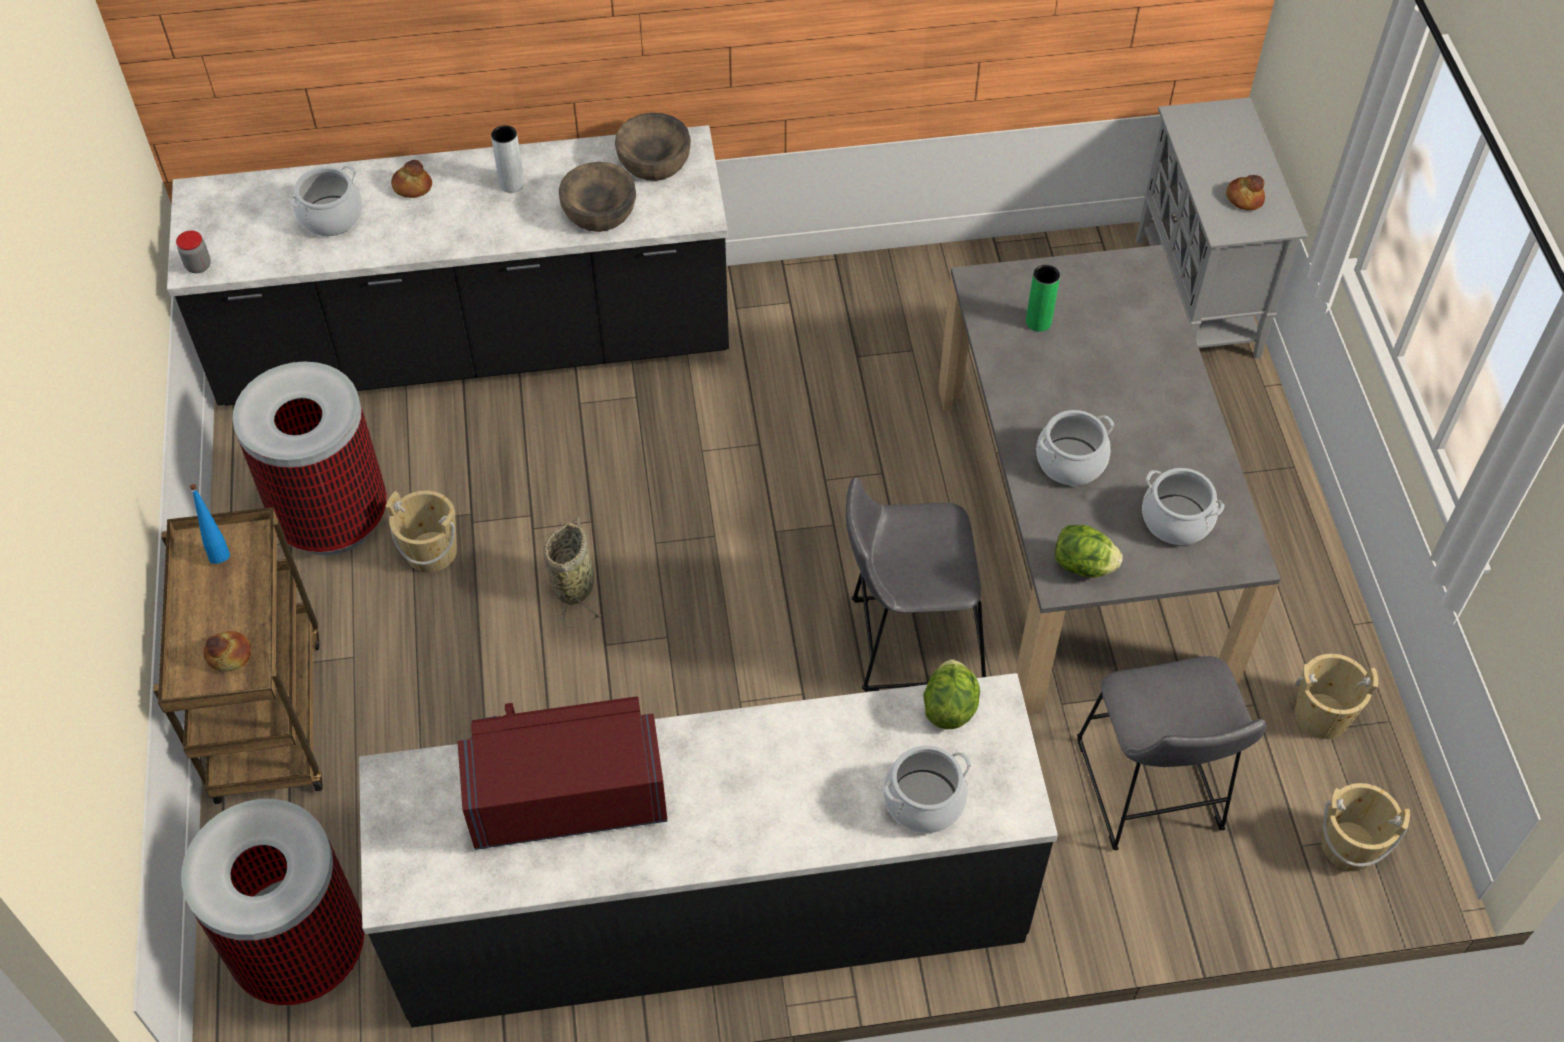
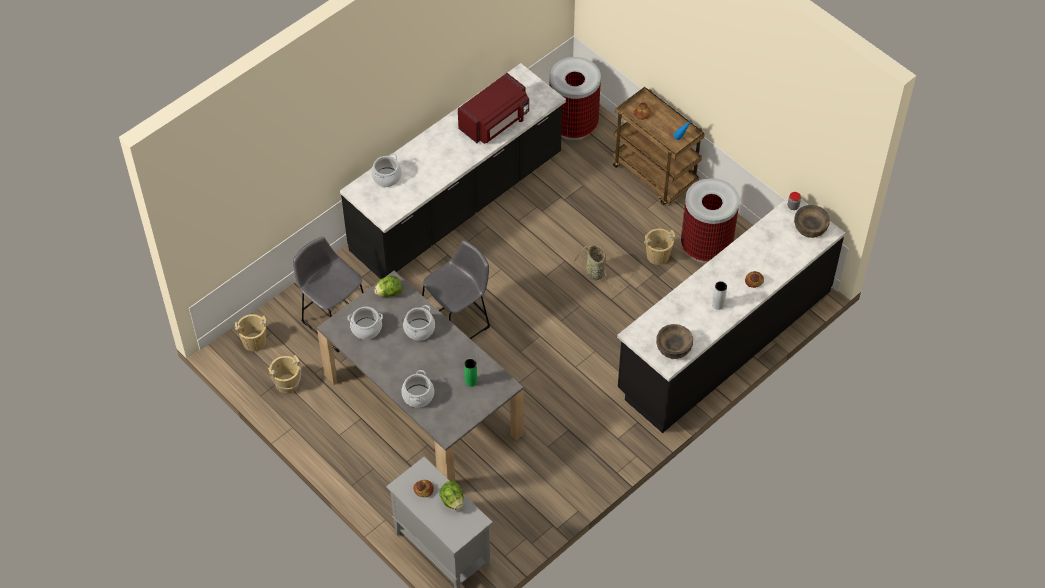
camera: 145 degrees right, 0 degrees up
cooking pot [289,165,363,236] -> cooking pot moved to [401,370,434,408]
brown bowl [559,162,636,232] -> brown bowl moved to [794,205,830,238]
lettuce [923,659,980,729] -> lettuce moved to [440,481,464,510]

